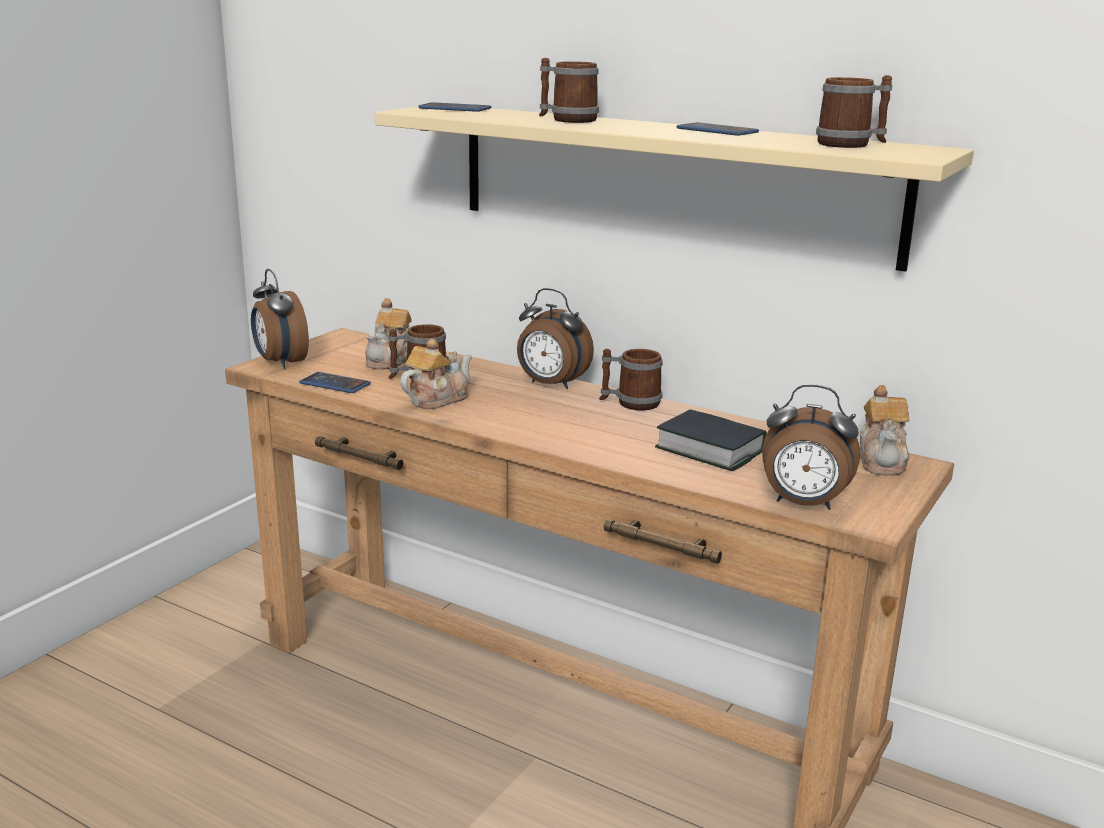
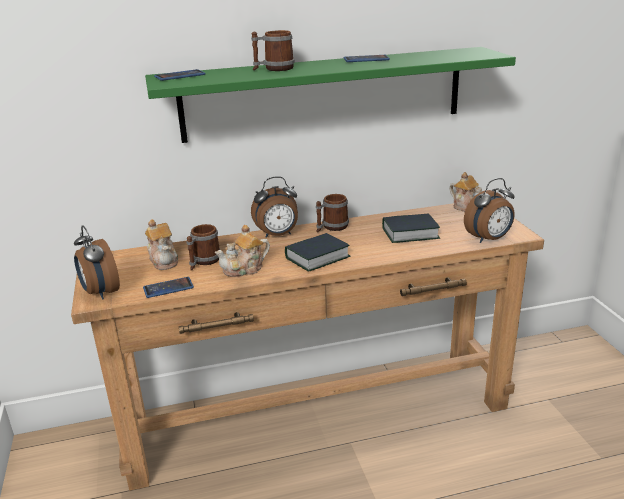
camera: 45 degrees left, 5 degrees up
alarm clock [251,269,309,369] -> alarm clock turned 45 degrees clockwise [74,225,120,299]
beige shelf [375,107,974,272] -> green shelf [145,47,516,143]
teapot [400,339,472,409] -> teapot turned 120 degrees counterclockwise [215,225,270,277]
mug [816,75,892,148] -> none
none -> book [285,233,351,272]

